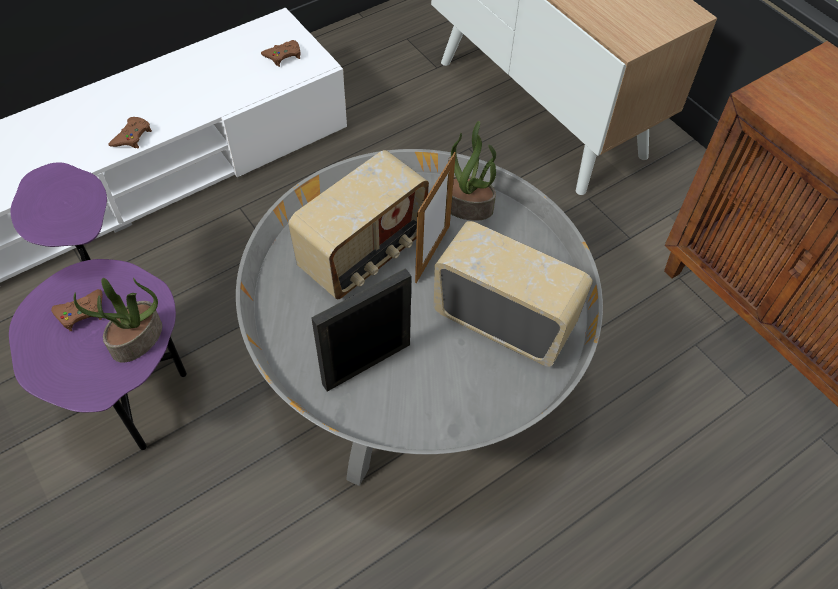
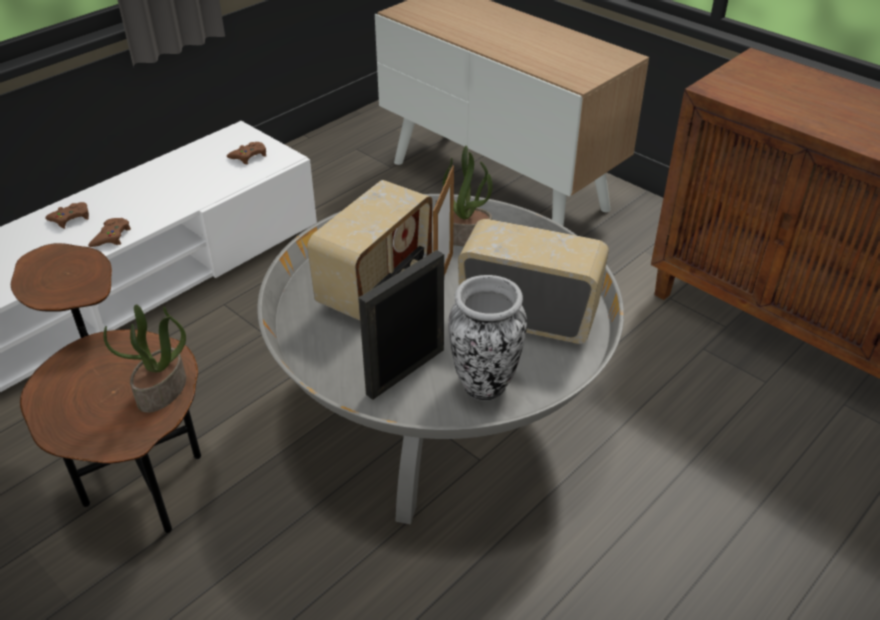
camera: 10 degrees left, 15 degrees down
purple side table [9,162,187,450] -> brown side table [11,243,201,533]
brown game controller [51,289,103,332] -> brown game controller moved to [45,202,89,229]
none -> vase [448,275,527,401]

